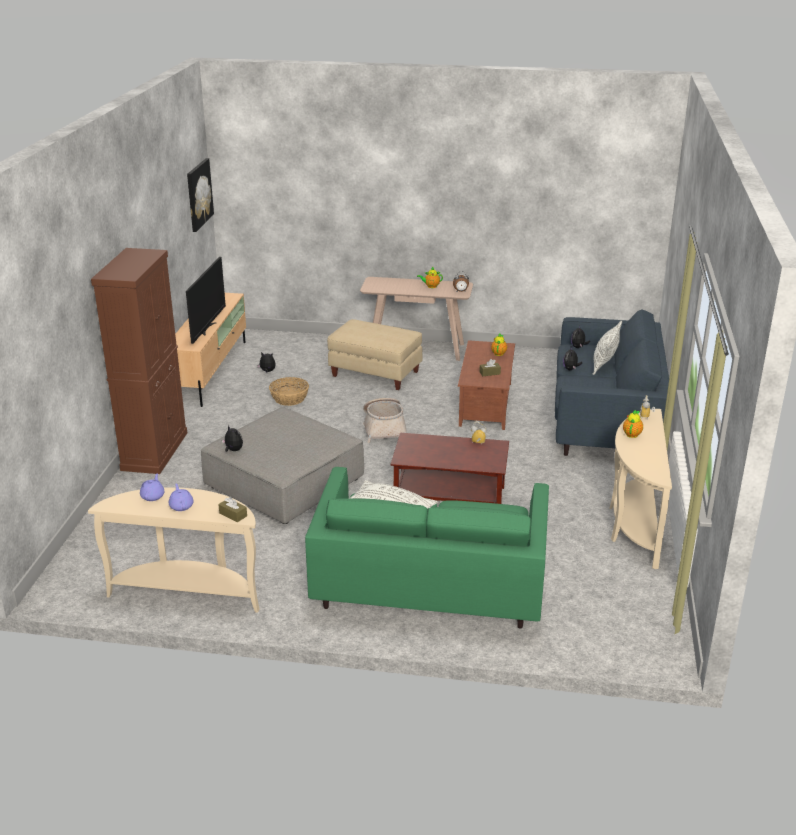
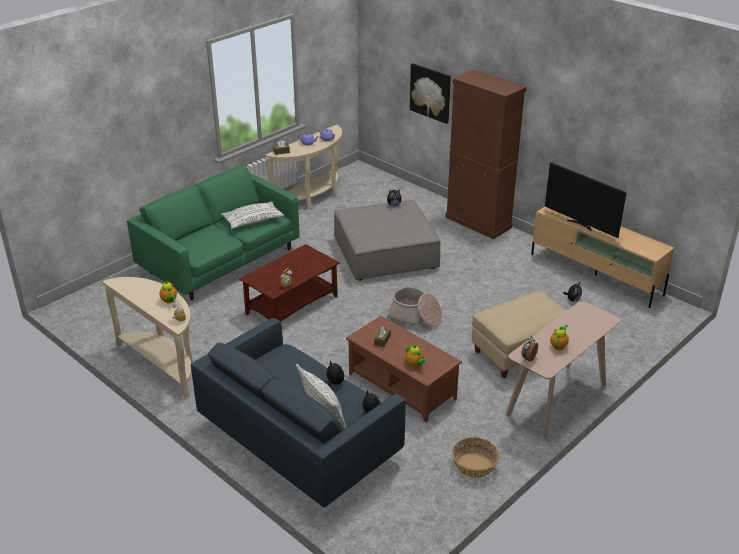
camera: 125 degrees right, 5 degrees up
picture [187,158,214,232] -> picture moved to [410,63,451,124]
basket [269,377,309,406] -> basket moved to [452,437,499,478]

